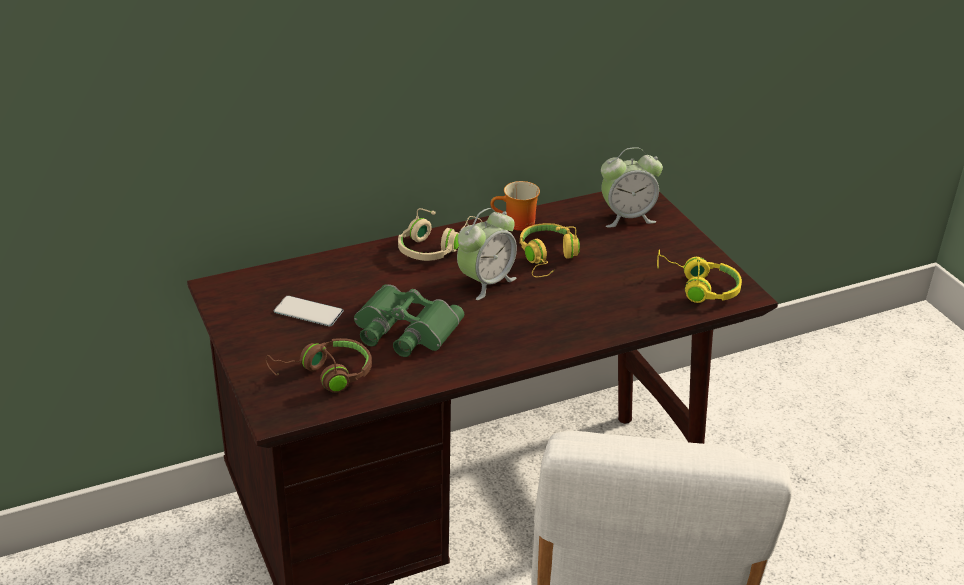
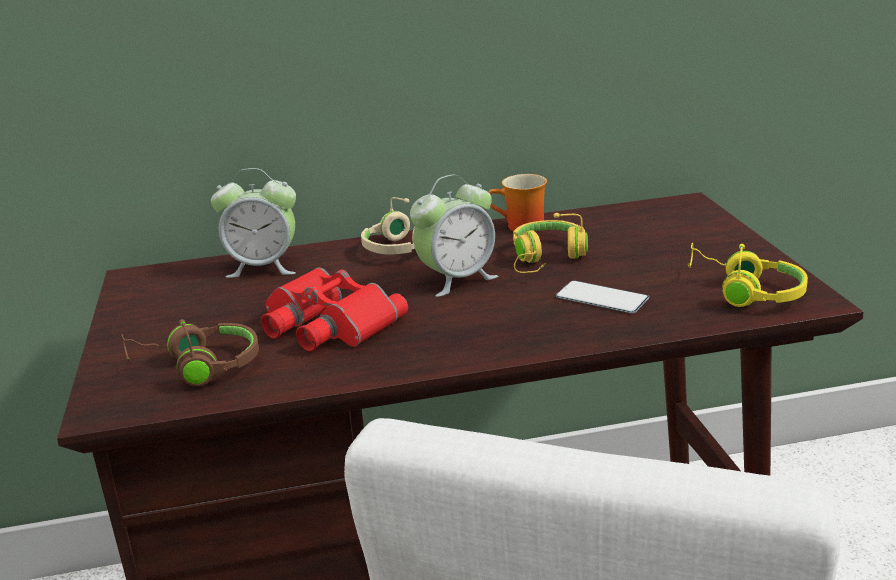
camera: 15 degrees right, 10 degrees down
phone [274,296,343,326] -> phone moved to [556,281,649,313]
green binoculars [354,284,464,357] -> red binoculars [261,267,408,352]
alarm clock [601,147,663,227] -> alarm clock moved to [211,168,296,278]

